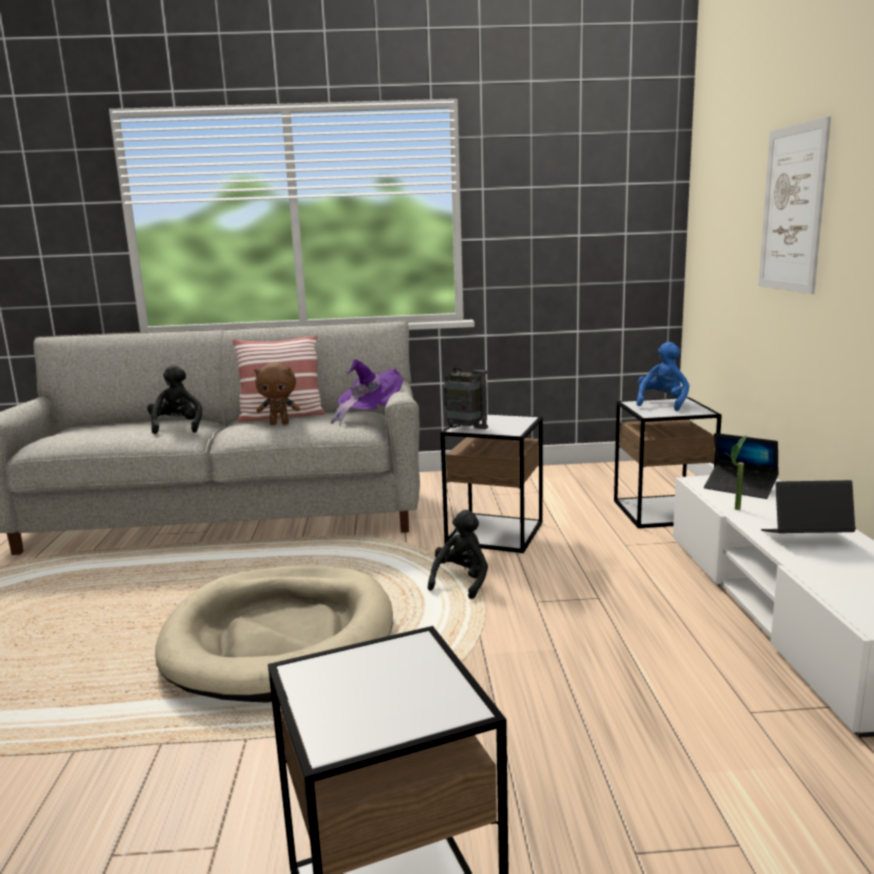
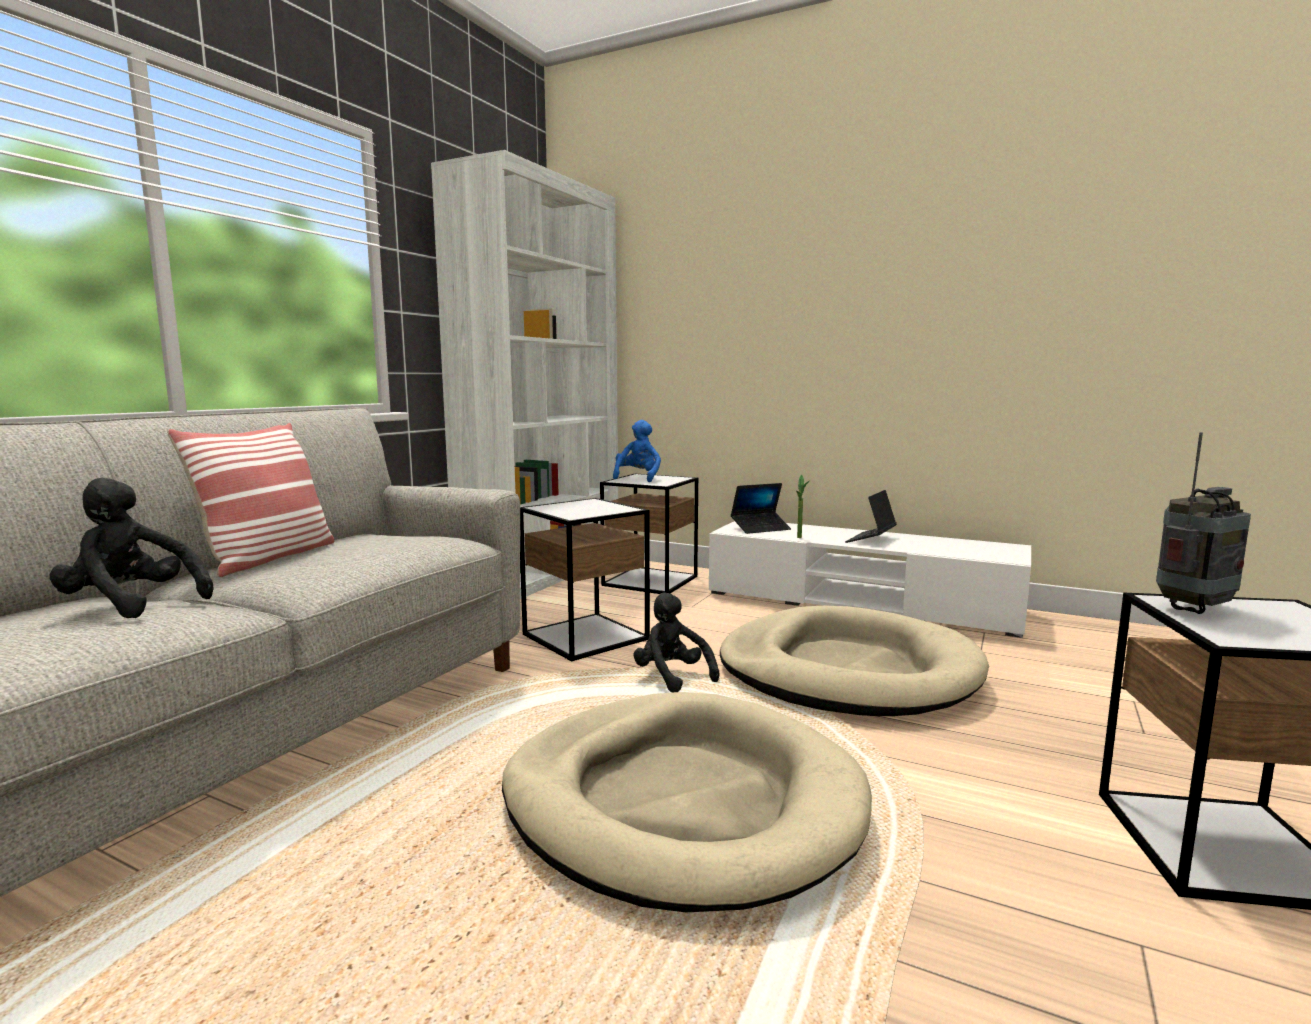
camera: 60 degrees left, 5 degrees down
brown plush toy [254,363,300,425] -> none
purple hat [331,359,403,426] -> none
radio [443,340,488,429] -> radio moved to [1156,432,1251,614]
blue plush toy [636,342,689,411] -> blue plush toy turned 45 degrees clockwise [613,420,661,482]
picture [758,116,831,294] -> none
none -> white bookcase [431,150,618,599]
none -> beige dog bed [720,605,989,716]

